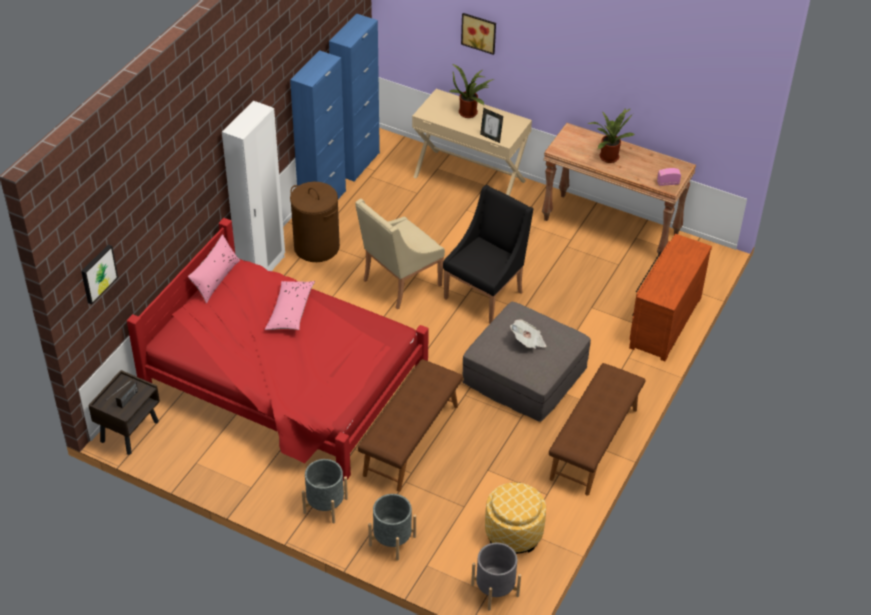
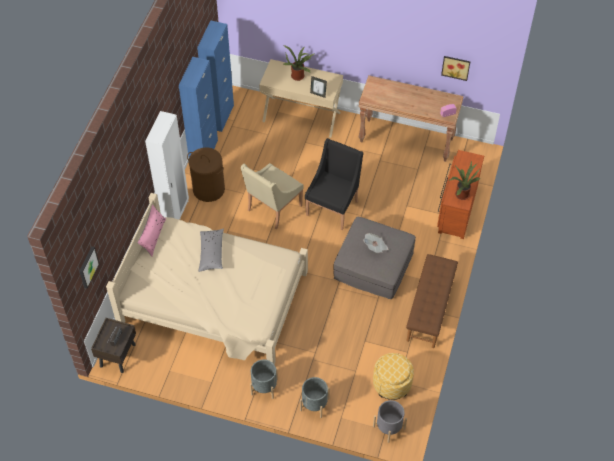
camera: 10 degrees left, 10 degrees up
red bed [127,218,429,481] -> beige bed [106,193,308,365]
pink pillow [265,281,315,330] -> grey pillow [198,229,224,272]
brown bench [358,359,463,492] -> none
picture [461,13,496,55] -> picture moved to [441,56,470,81]
potted plant [588,108,635,163] -> potted plant moved to [449,161,480,200]

